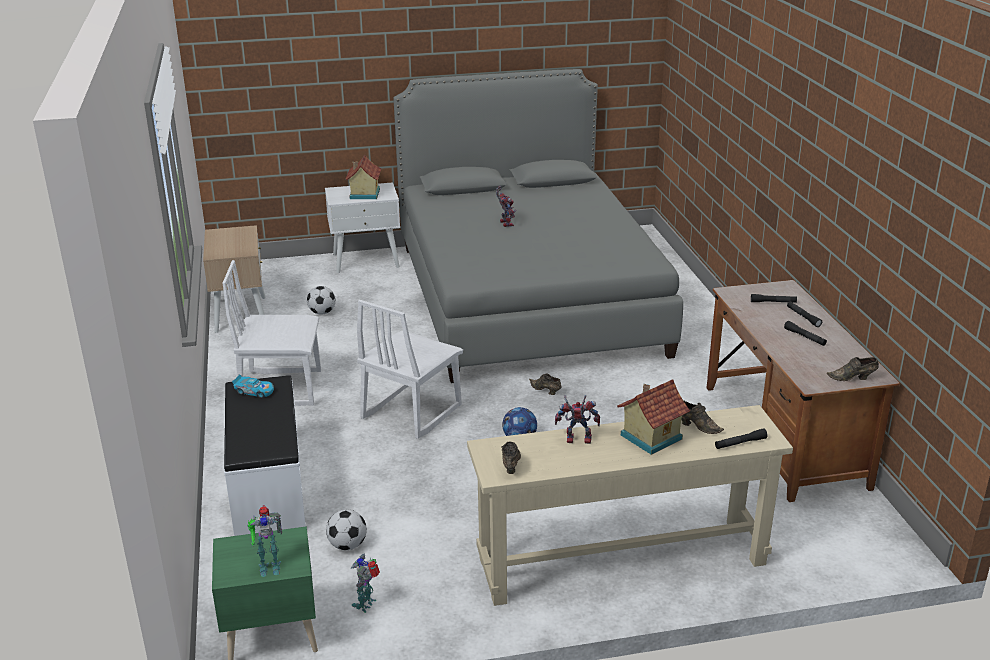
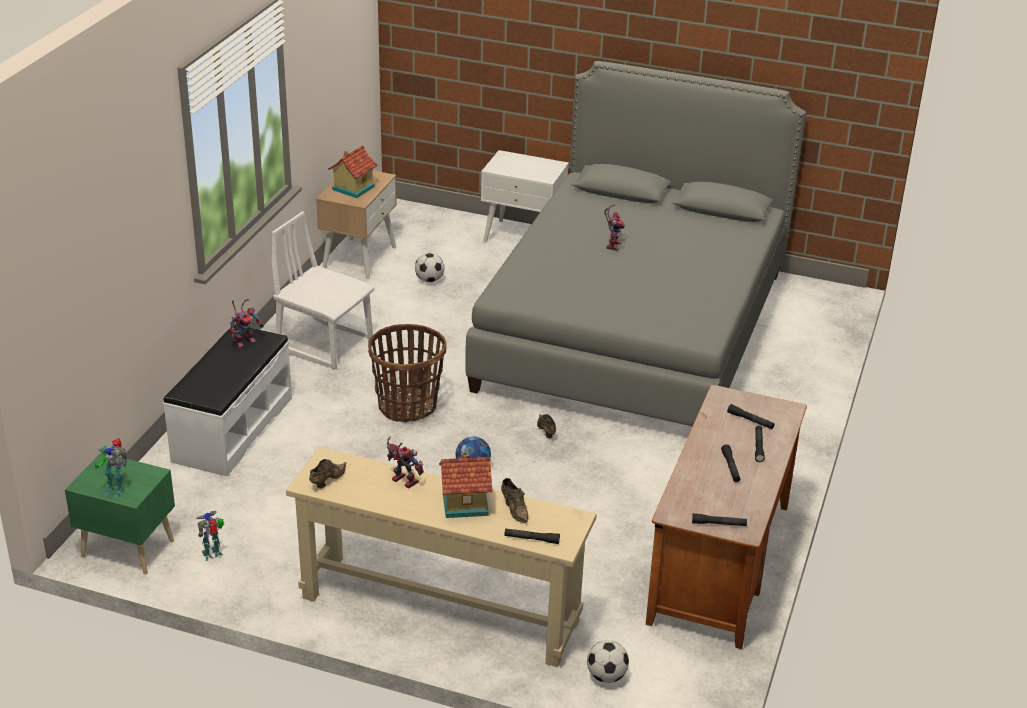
camera: 30 degrees right, 5 degrees up
toy car [232,374,274,398] -> toy robot [229,299,264,348]
football [326,510,367,550] -> football moved to [587,640,629,683]
toy house [345,154,381,199] -> toy house moved to [328,146,378,198]
white chair [357,300,463,439] -> basket [368,324,447,423]
brown shoe [827,357,879,381] -> black flashlight [692,513,747,526]

